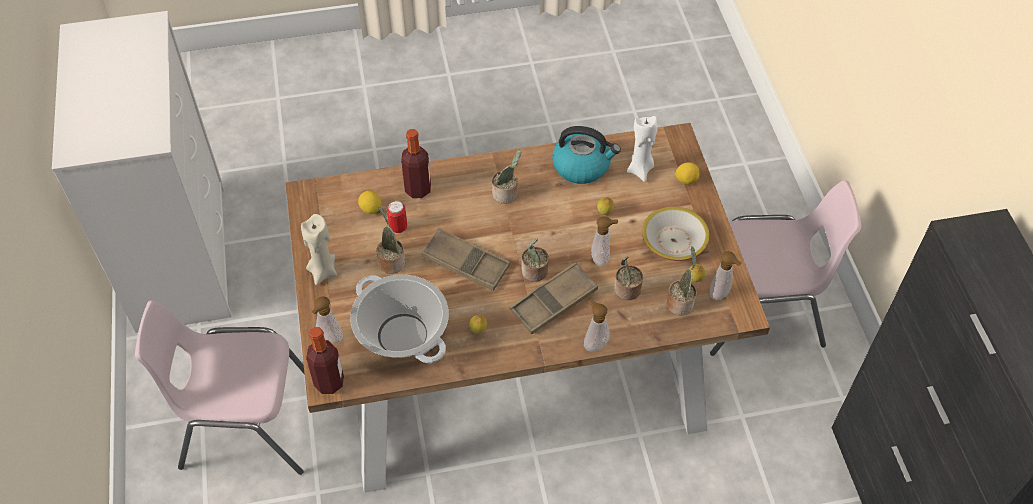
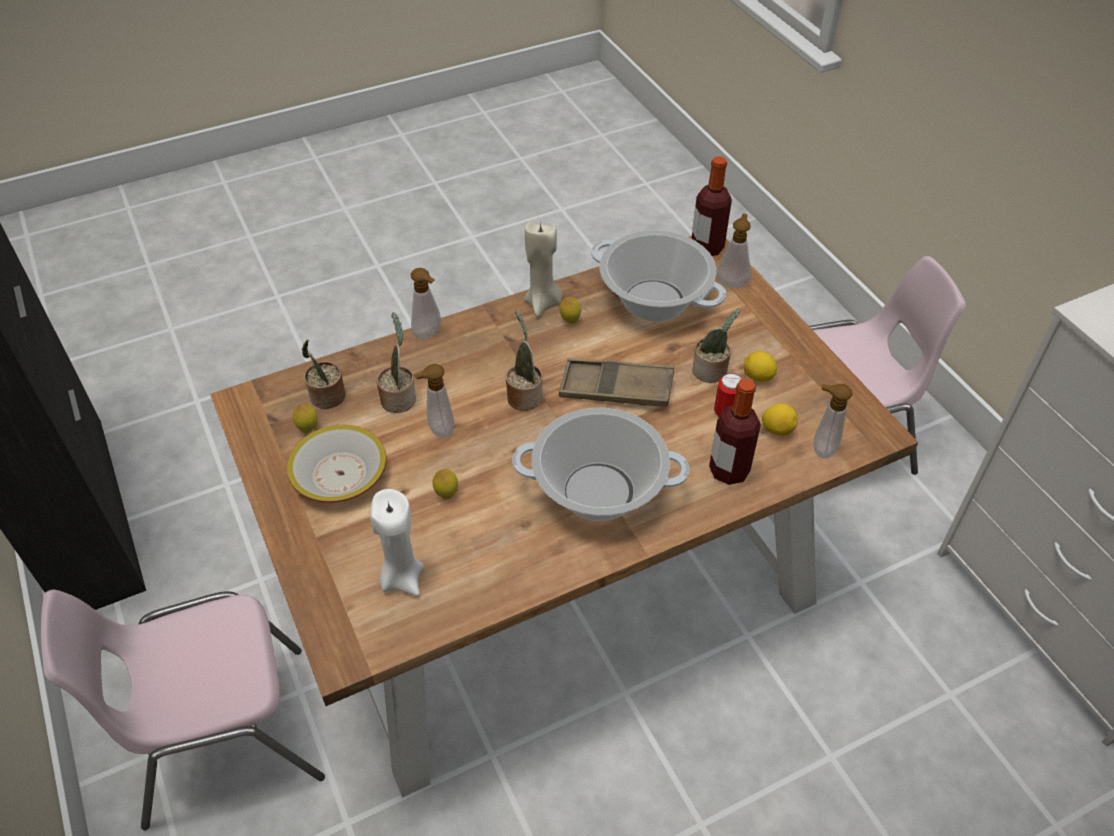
camera: 165 degrees right, 5 degrees down
beige candle [301,214,337,285] -> beige candle moved to [524,222,563,317]
potted plant [492,149,521,204] -> cooking pot [512,408,690,521]
brown tray [510,262,598,334] -> none
kettle [552,126,621,184] -> none
lemon [675,162,699,184] -> lemon moved to [744,351,777,382]
soap dispenser [709,251,742,300] -> soap dispenser moved to [813,384,852,459]

